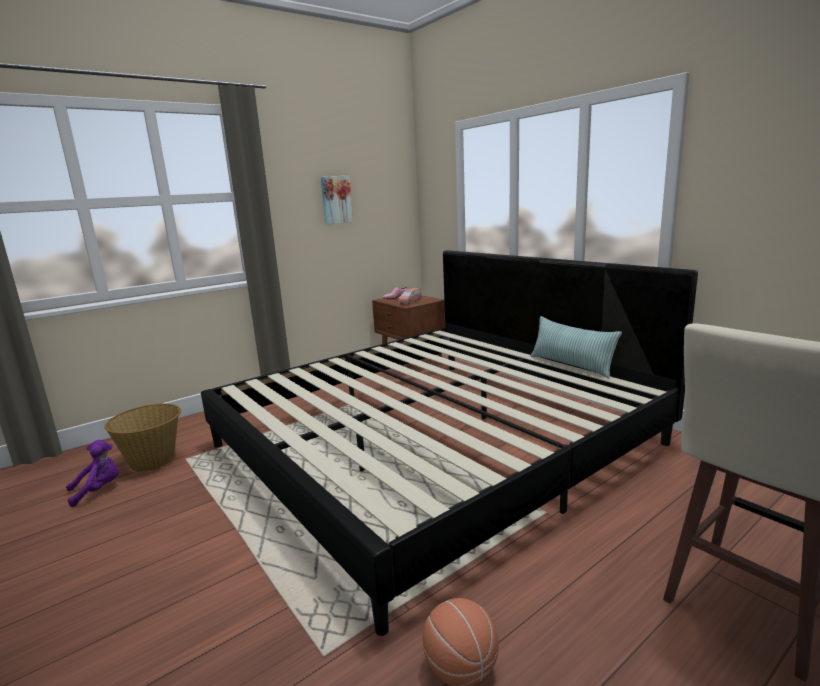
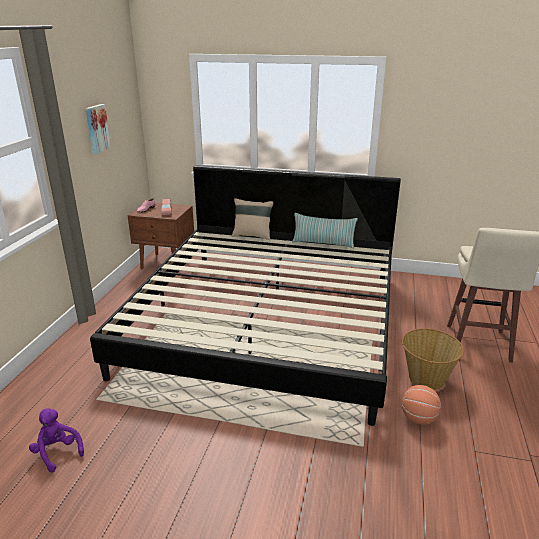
camera: 40 degrees left, 10 degrees up
purple plush toy [66,440,119,507] -> purple plush toy turned 60 degrees counterclockwise [29,408,84,473]
basket [105,404,181,472] -> basket moved to [402,328,464,390]
none -> beige pillow [232,198,273,240]

